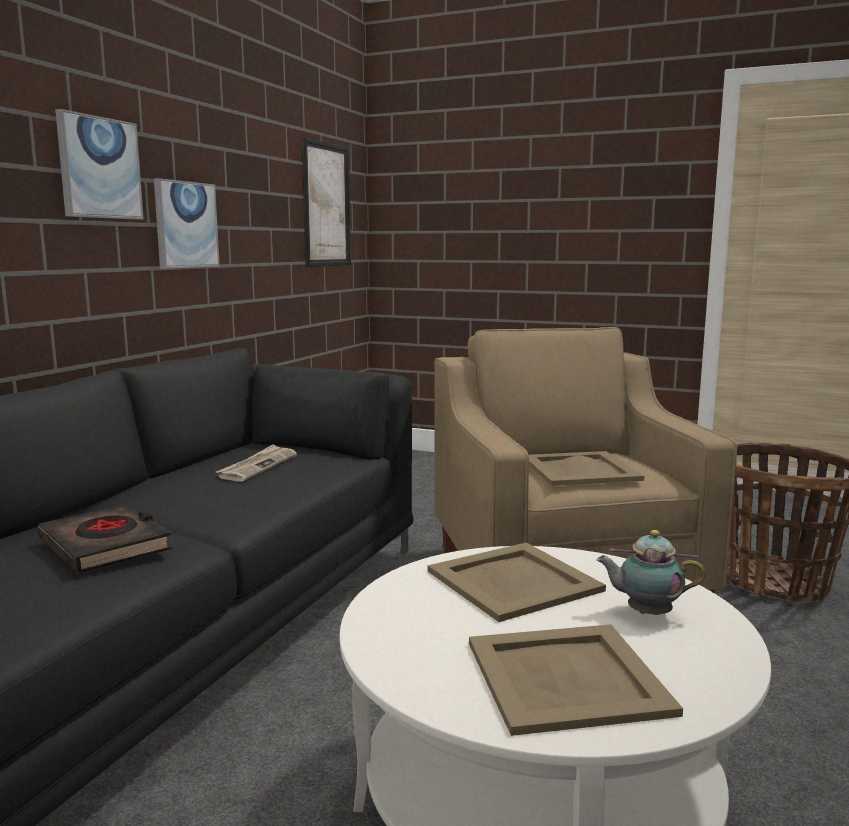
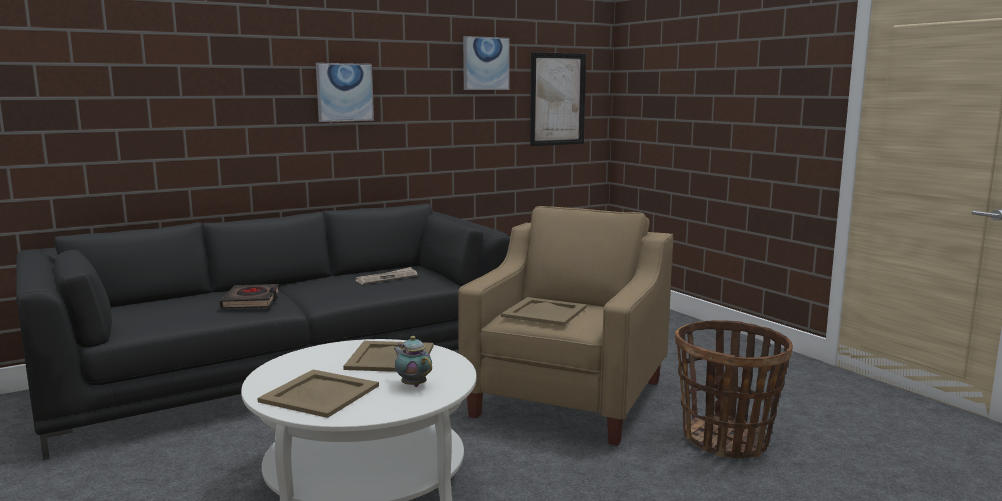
camera: 35 degrees right, 0 degrees up
picture [154,178,220,269] -> picture moved to [463,36,510,90]

